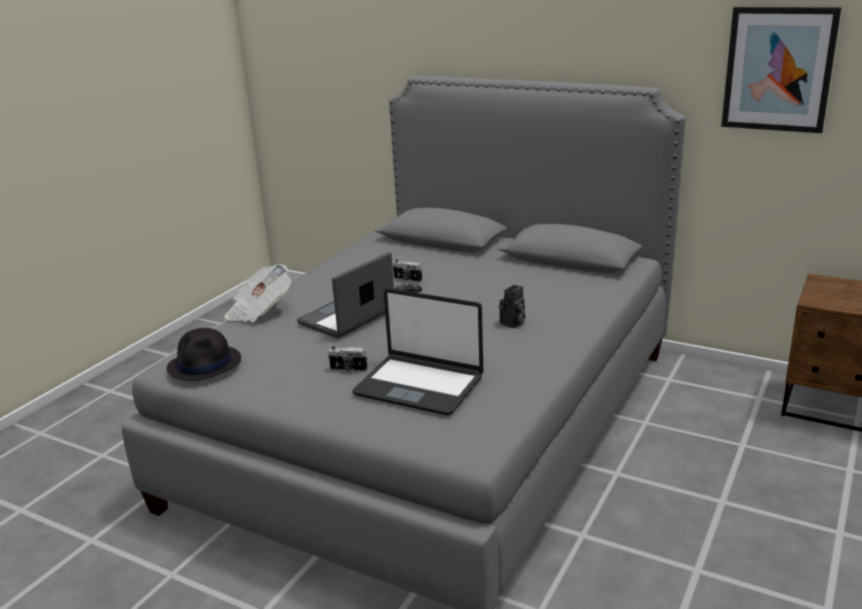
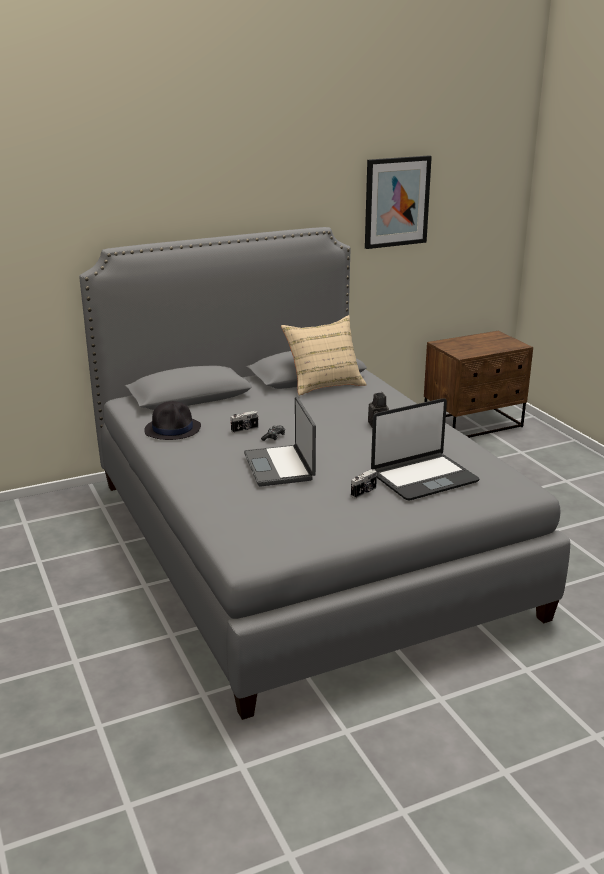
camera: 55 degrees left, 0 degrees up
black hat [167,328,241,381] -> black hat moved to [144,401,201,440]
newspaper [224,264,291,322] -> none
none -> beige pillow [281,315,367,396]

